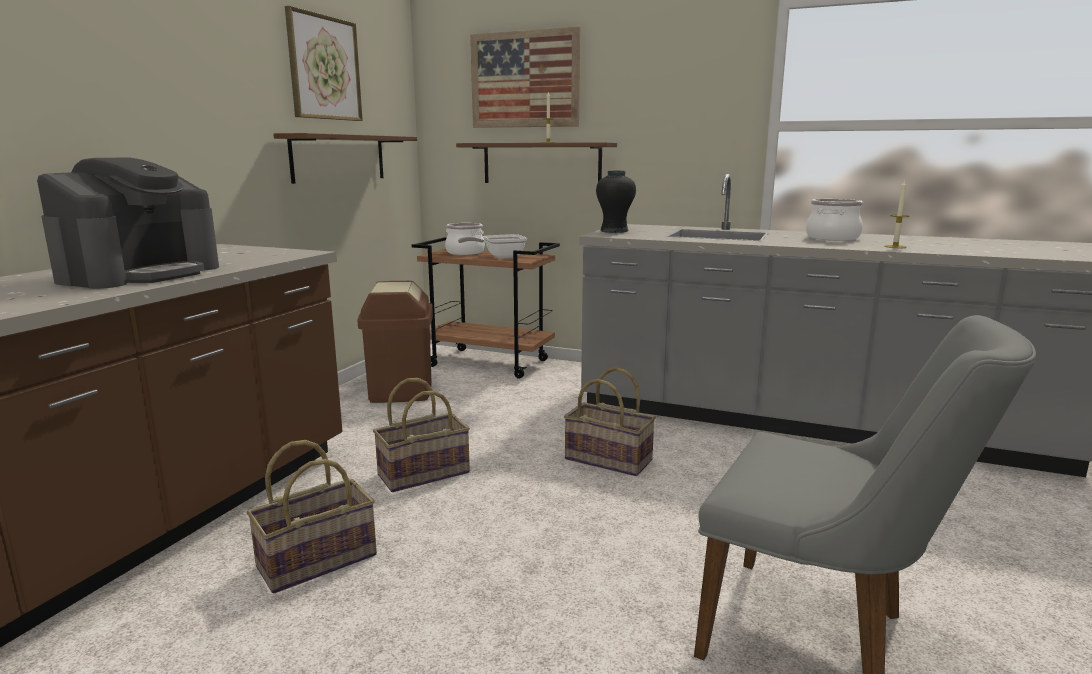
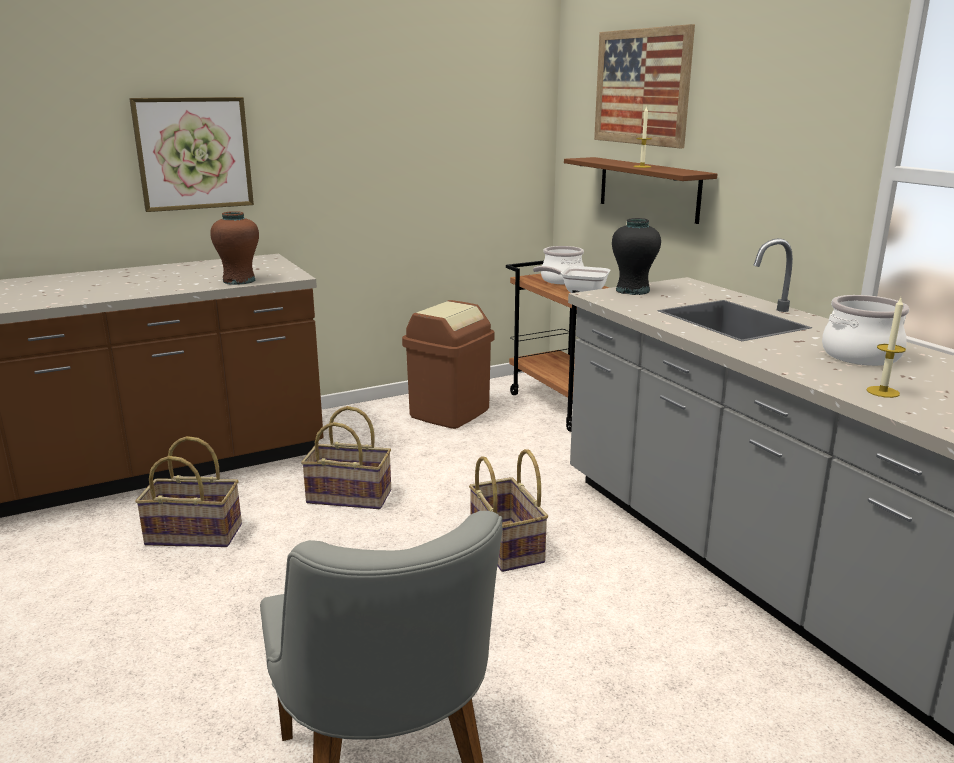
camera: 40 degrees right, 5 degrees up
coffee machine [37,157,219,289] -> none
brown shelf [273,133,417,184] -> none
picture [285,6,363,121] -> picture moved to [129,97,254,212]
none -> brown vase [210,211,259,285]

